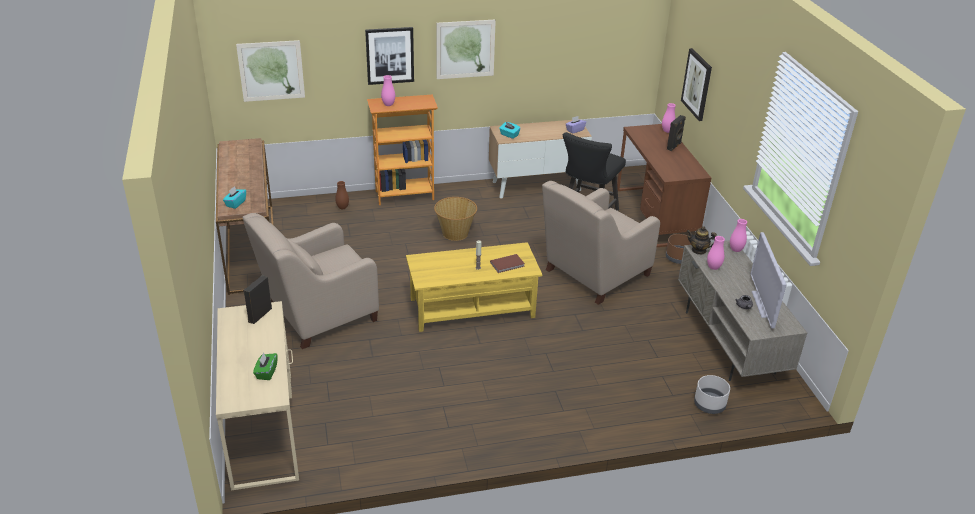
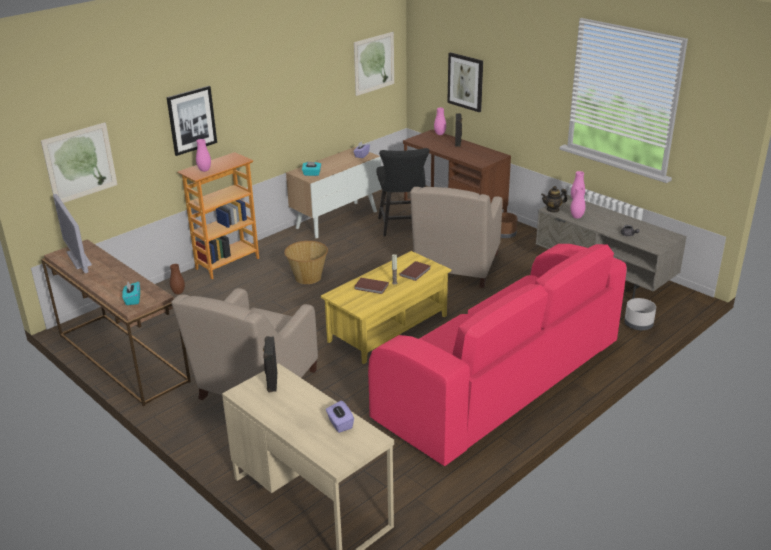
camera: 30 degrees left, 5 degrees down
green tissue box [253,353,278,380] -> purple tissue box [326,401,354,433]
picture [436,20,496,79] -> picture moved to [354,32,394,96]
television [750,232,787,328] -> television moved to [53,194,92,273]
none -> brown book [354,278,389,294]
none -> pink sofa [368,244,627,466]

